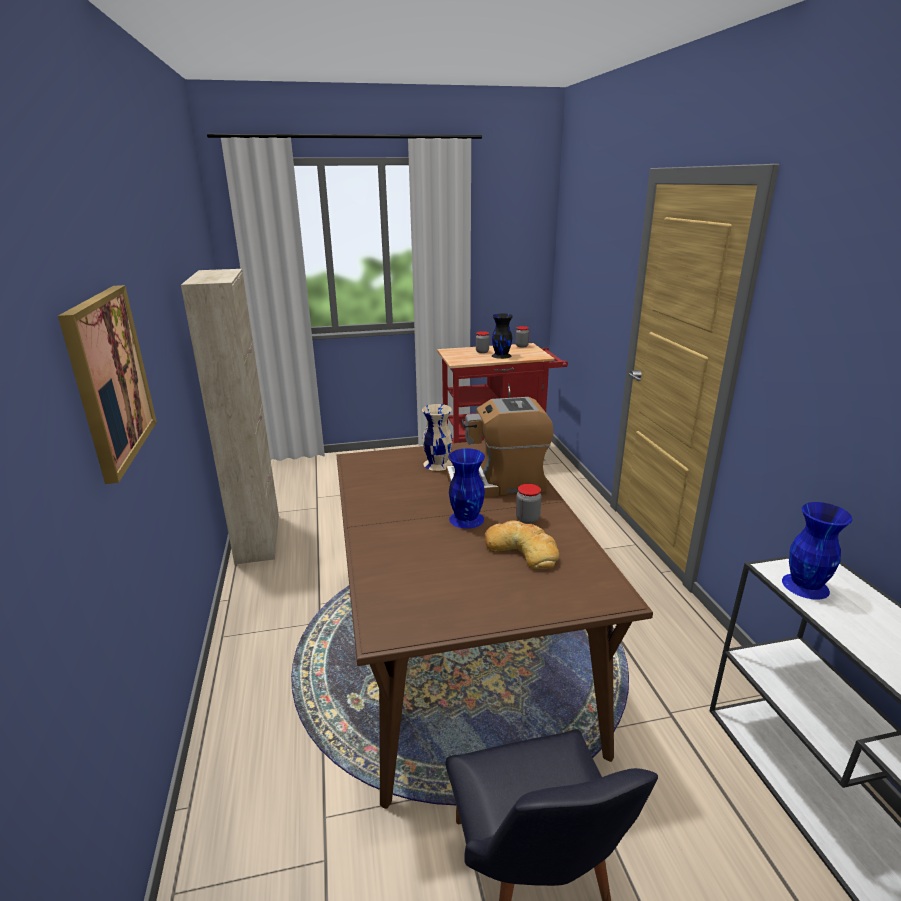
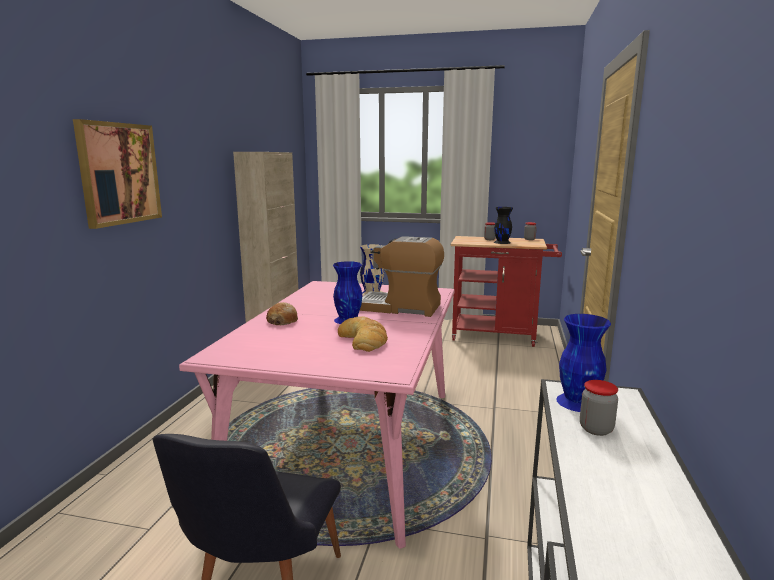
camera: 25 degrees right, 10 degrees down
brown dining table [337,440,653,809] -> pink dining table [179,281,454,549]
jar [516,484,541,524] -> jar moved to [580,380,618,436]
none -> bread [266,302,298,325]

